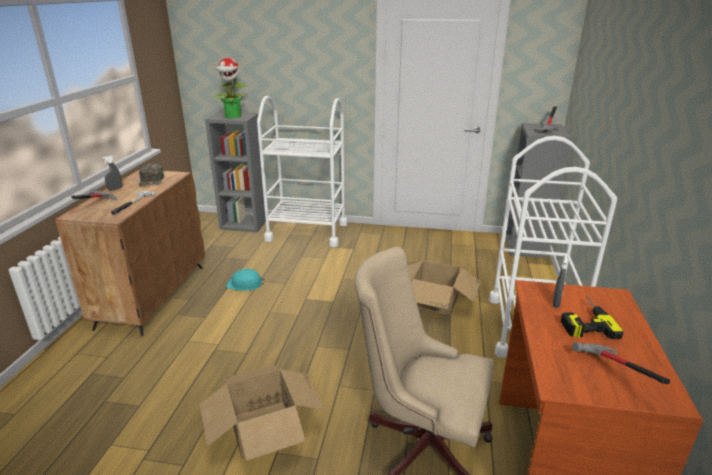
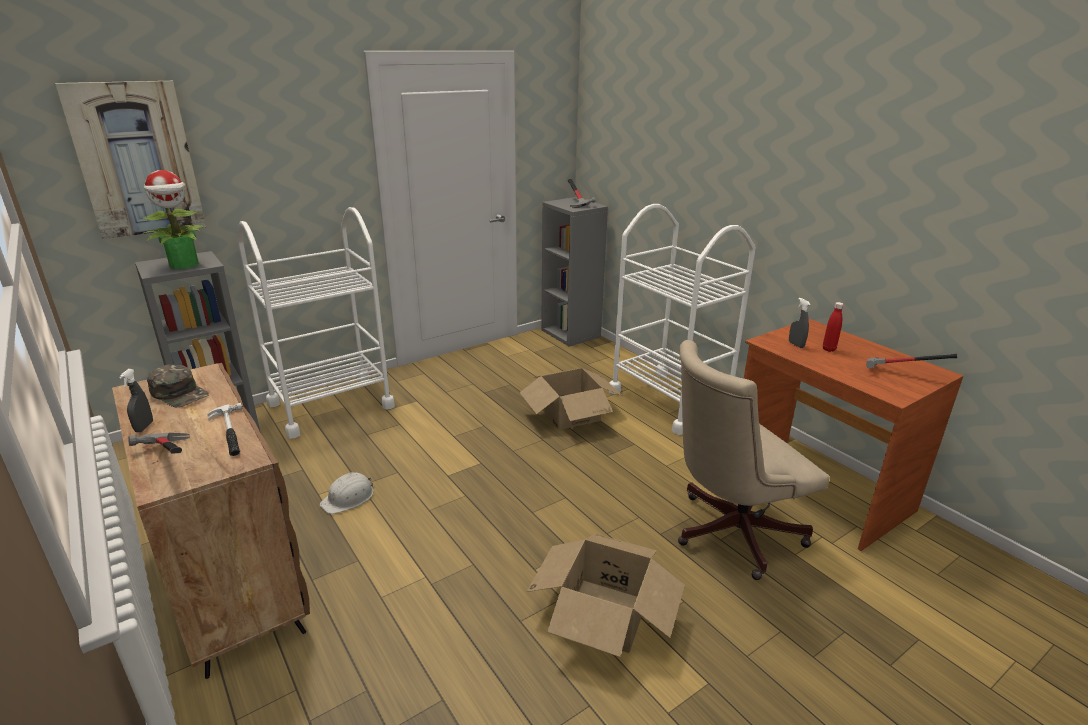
camera: 45 degrees left, 0 degrees up
turquoise hard hat [226,269,265,291] -> white hard hat [320,472,373,514]
power drill [561,297,624,339] -> red bottle [823,302,844,352]
none -> picture [55,81,206,239]

